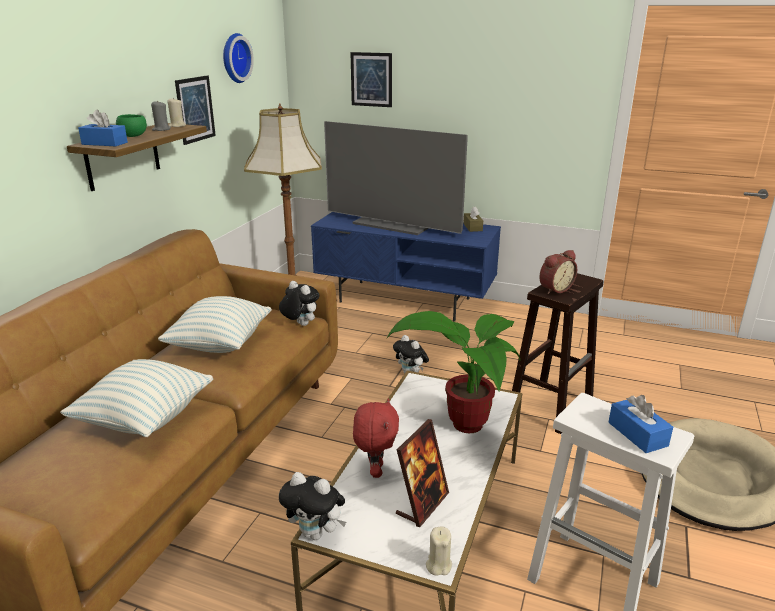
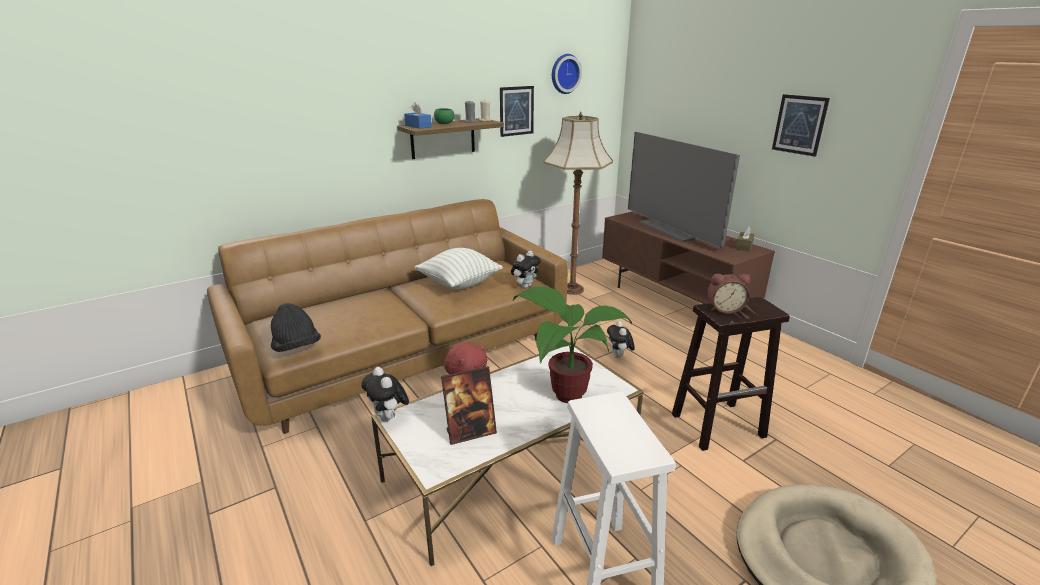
camera: 35 degrees right, 0 degrees up
pillow [60,359,213,437] -> none
plush toy [279,281,319,326] -> plush toy turned 60 degrees clockwise [511,251,541,288]
blue tv stand [311,212,501,321] -> brown tv stand [602,211,775,304]
picture [350,52,392,107] -> picture moved to [772,94,830,157]
beige candle [426,526,452,576] -> none
blue tissue box [608,395,673,453] -> none
none -> black hat [271,303,321,352]

